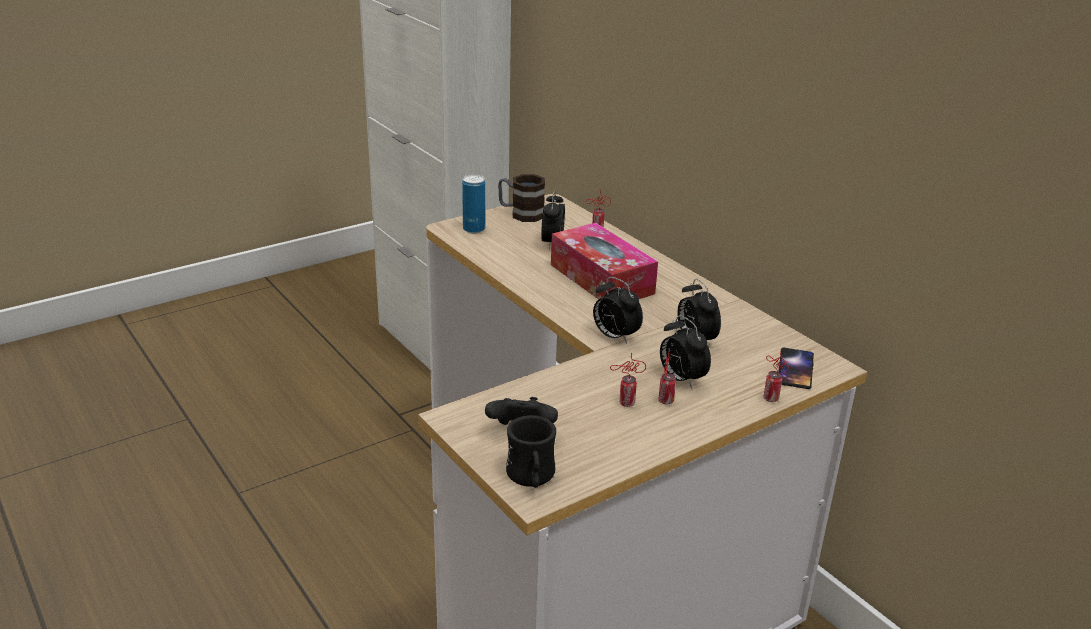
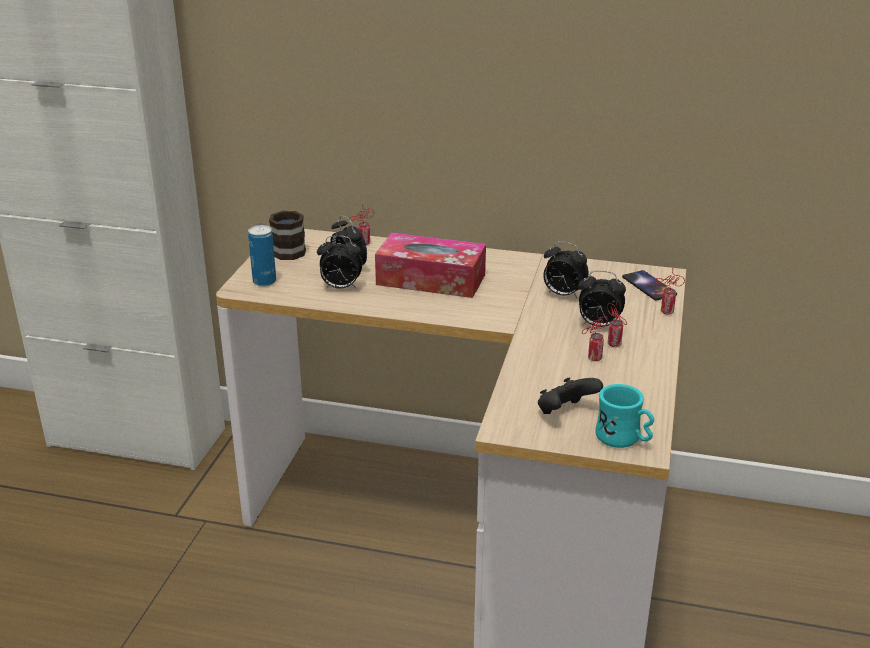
camera: 40 degrees left, 0 degrees up
black mug [506,415,556,488] -> turquoise mug [595,384,654,448]
alarm clock [593,277,643,344] -> alarm clock moved to [317,235,362,289]

